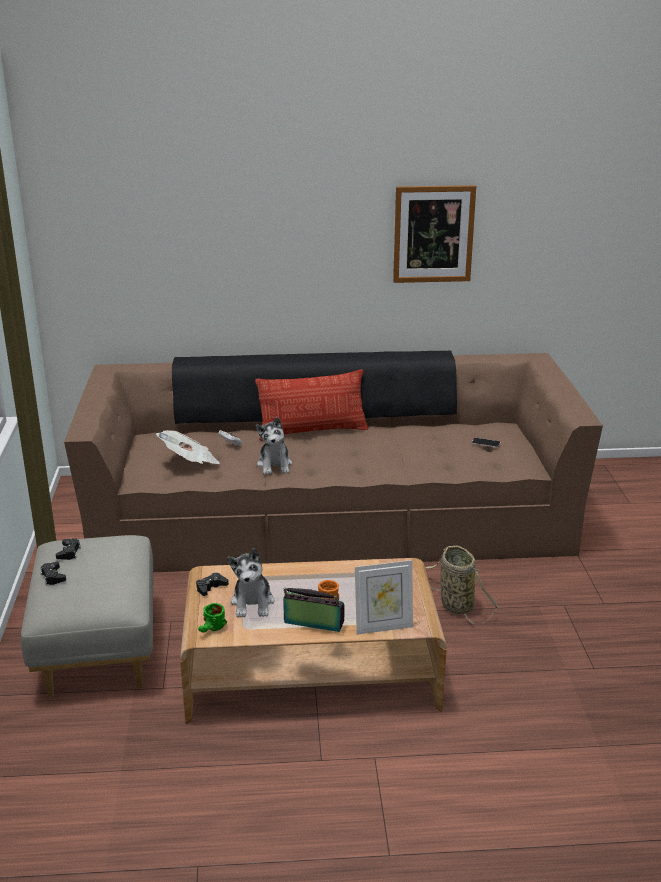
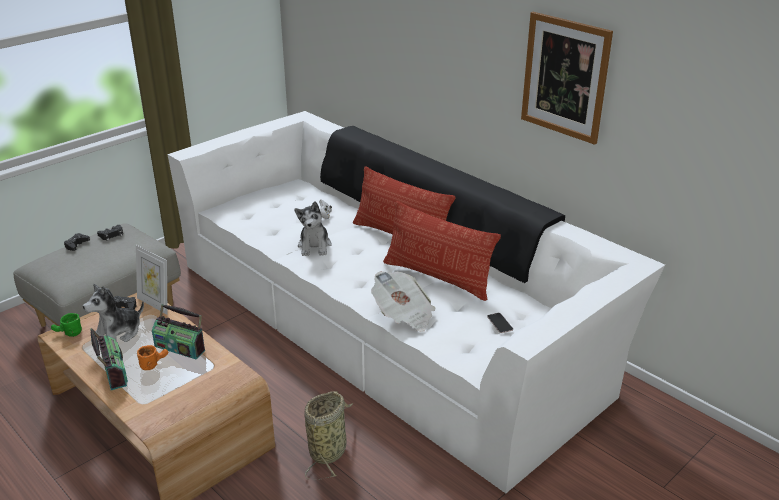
camera: 50 degrees right, 5 degrees up
brown sofa [64,351,603,572] -> white sofa [167,111,665,493]
newspaper [156,430,220,464] -> newspaper moved to [371,271,435,332]
plush toy [256,417,292,475] -> plush toy turned 45 degrees counterclockwise [294,202,332,256]
picture frame [355,560,413,635] -> picture frame moved to [136,245,168,315]
none -> radio [152,304,205,360]
none -> pillow [383,201,501,301]

